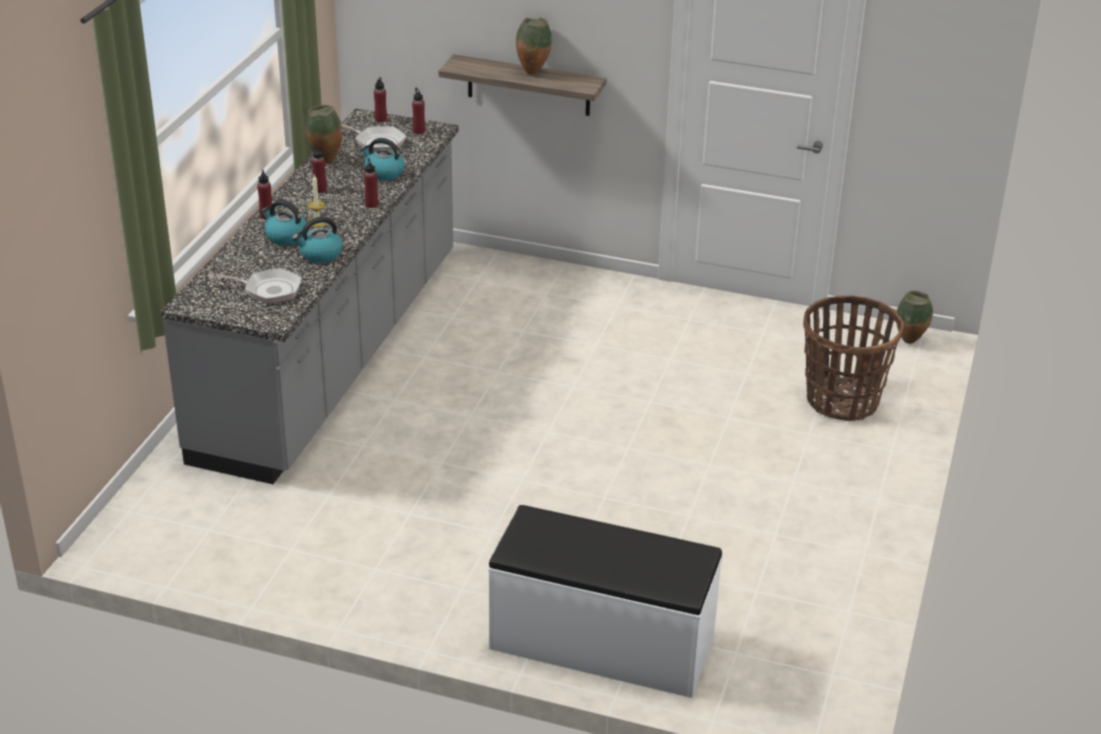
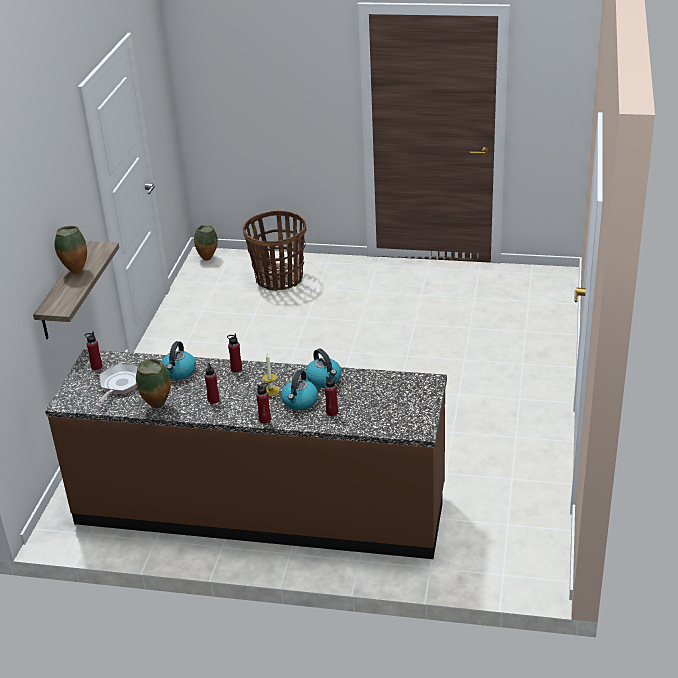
camera: 95 degrees left, 0 degrees up
grey counter [161,108,458,484] -> brown counter [45,349,447,559]
frying pan [208,268,302,304] -> none
red bottle [374,77,387,123] -> red bottle moved to [325,376,338,416]
white bench [488,505,723,698] -> none

